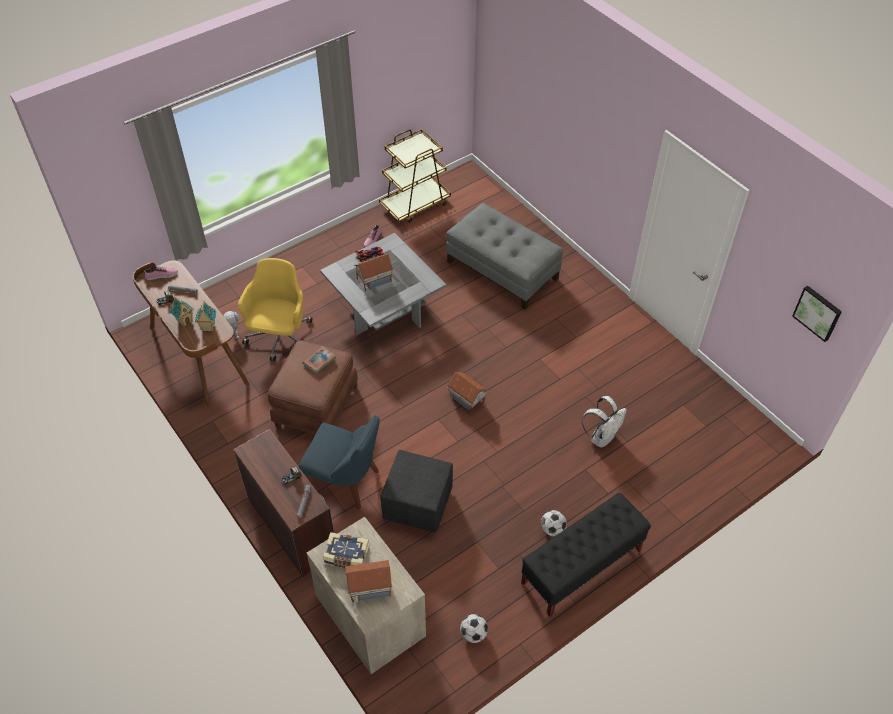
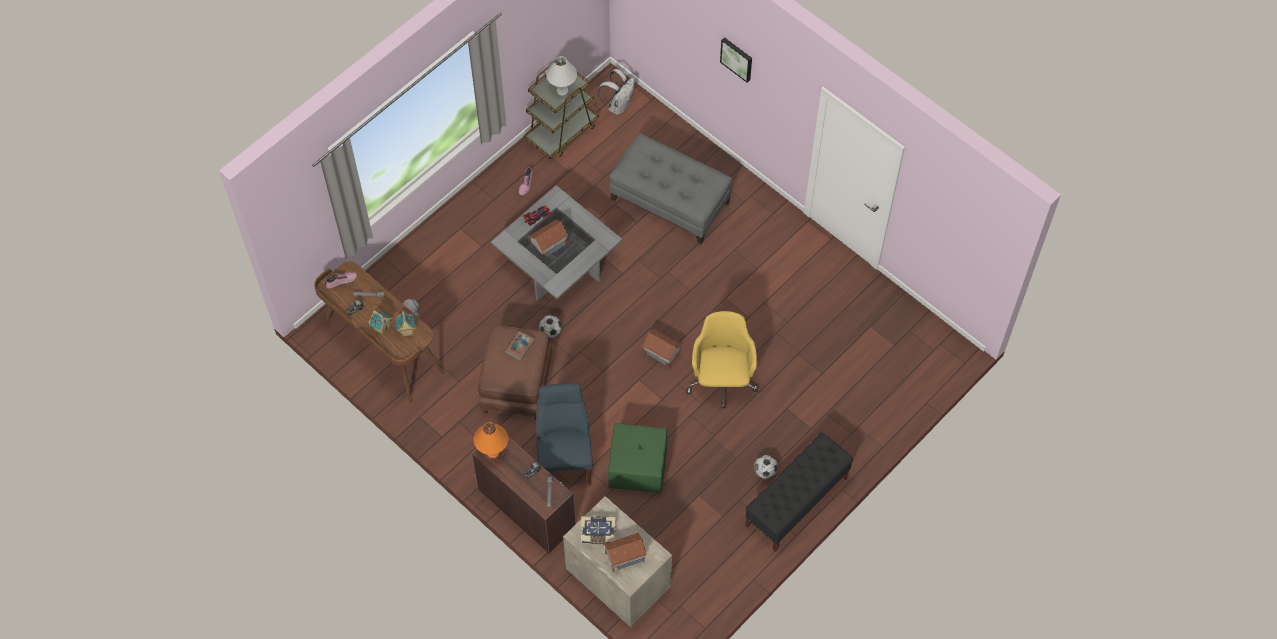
camera: 10 degrees left, 10 degrees up
yellow office chair [238,258,312,361] -> yellow office chair moved to [687,311,758,409]
blue chair [299,415,380,509] -> blue chair turned 105 degrees counterclockwise [536,383,593,485]
black ottoman [380,450,453,533] -> green ottoman [608,423,667,493]
football [460,614,488,643] -> football moved to [539,315,562,338]
white backpack [582,396,627,448] -> white backpack moved to [598,69,635,115]
picture [792,286,842,342] -> picture moved to [720,37,752,83]
none -> orange table lamp [474,422,508,458]
none -> white table lamp [546,56,577,96]

